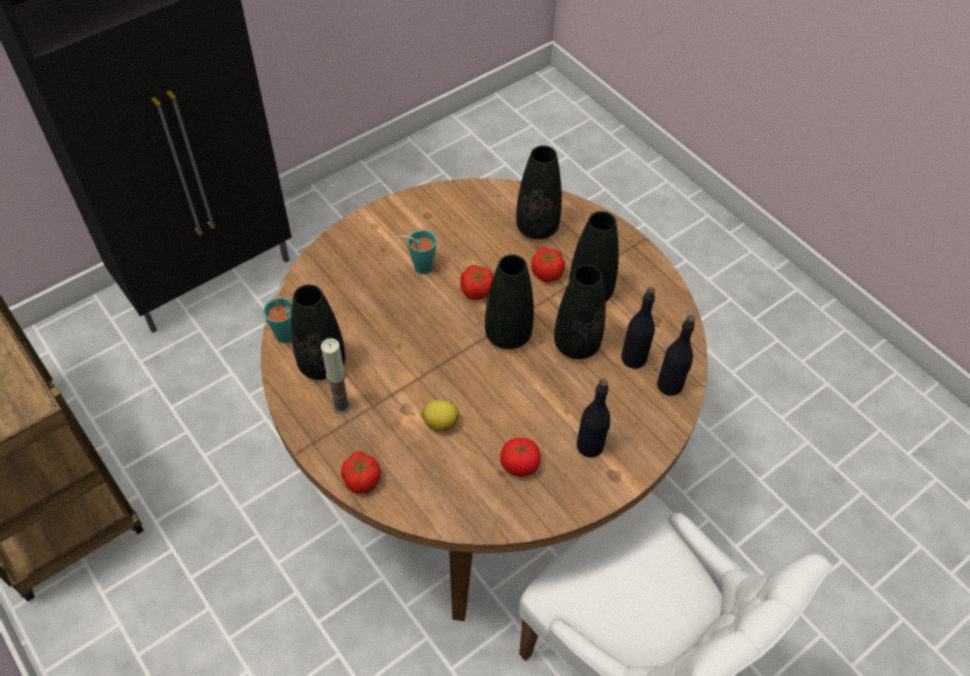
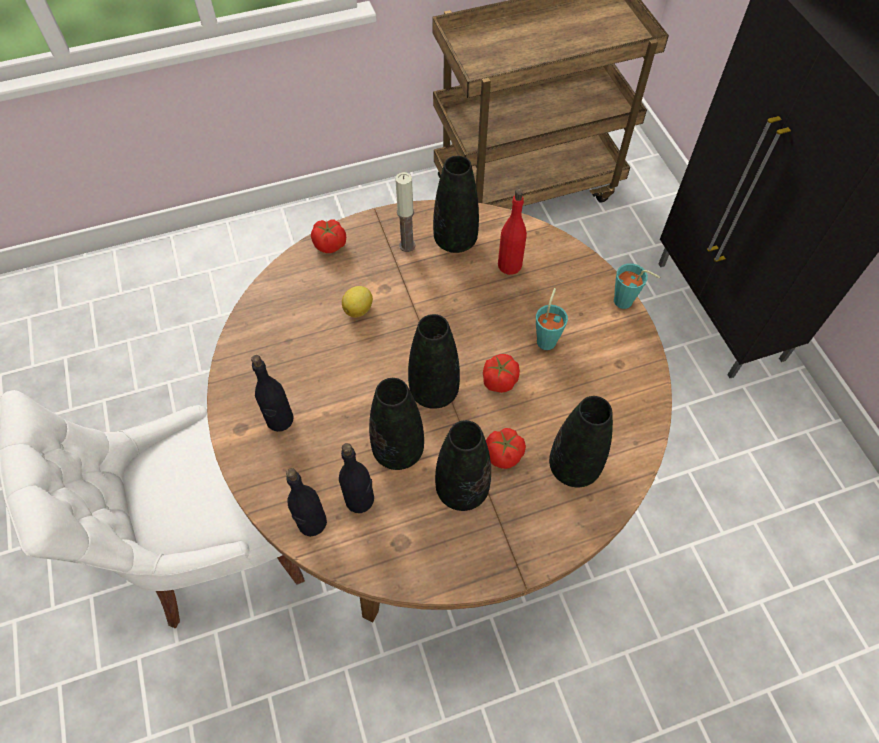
camera: 110 degrees right, 5 degrees up
turquoise cup [263,282,292,343] -> turquoise cup moved to [614,263,660,309]
tomato [500,438,541,477] -> none
none -> red bottle [498,189,527,275]

